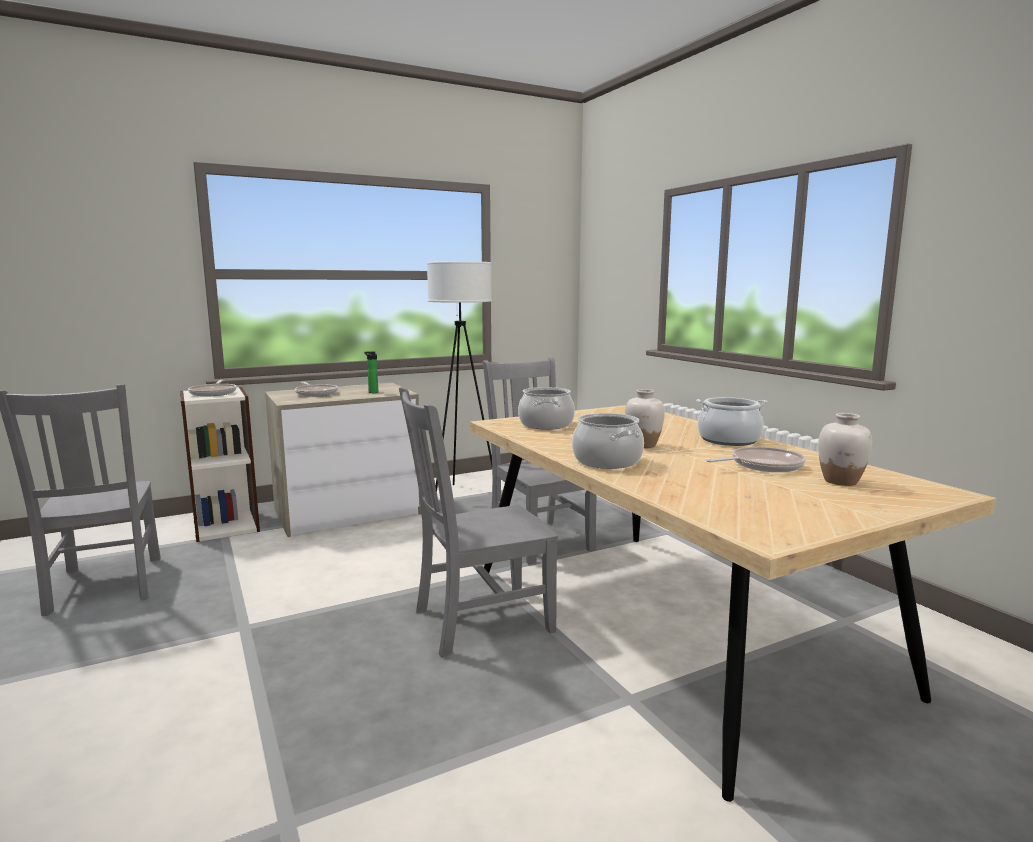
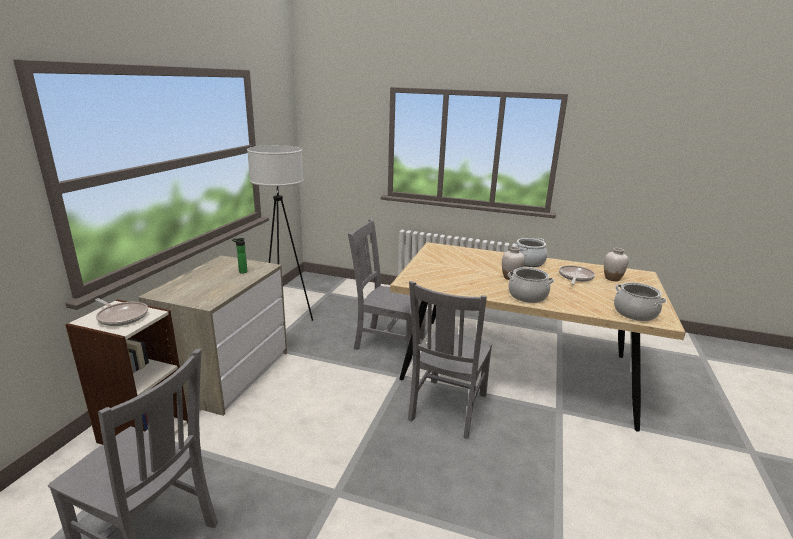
camera: 45 degrees left, 10 degrees up
frying pan [295,382,338,397] -> none
cooking pot [518,387,575,430] -> cooking pot moved to [614,282,666,321]

